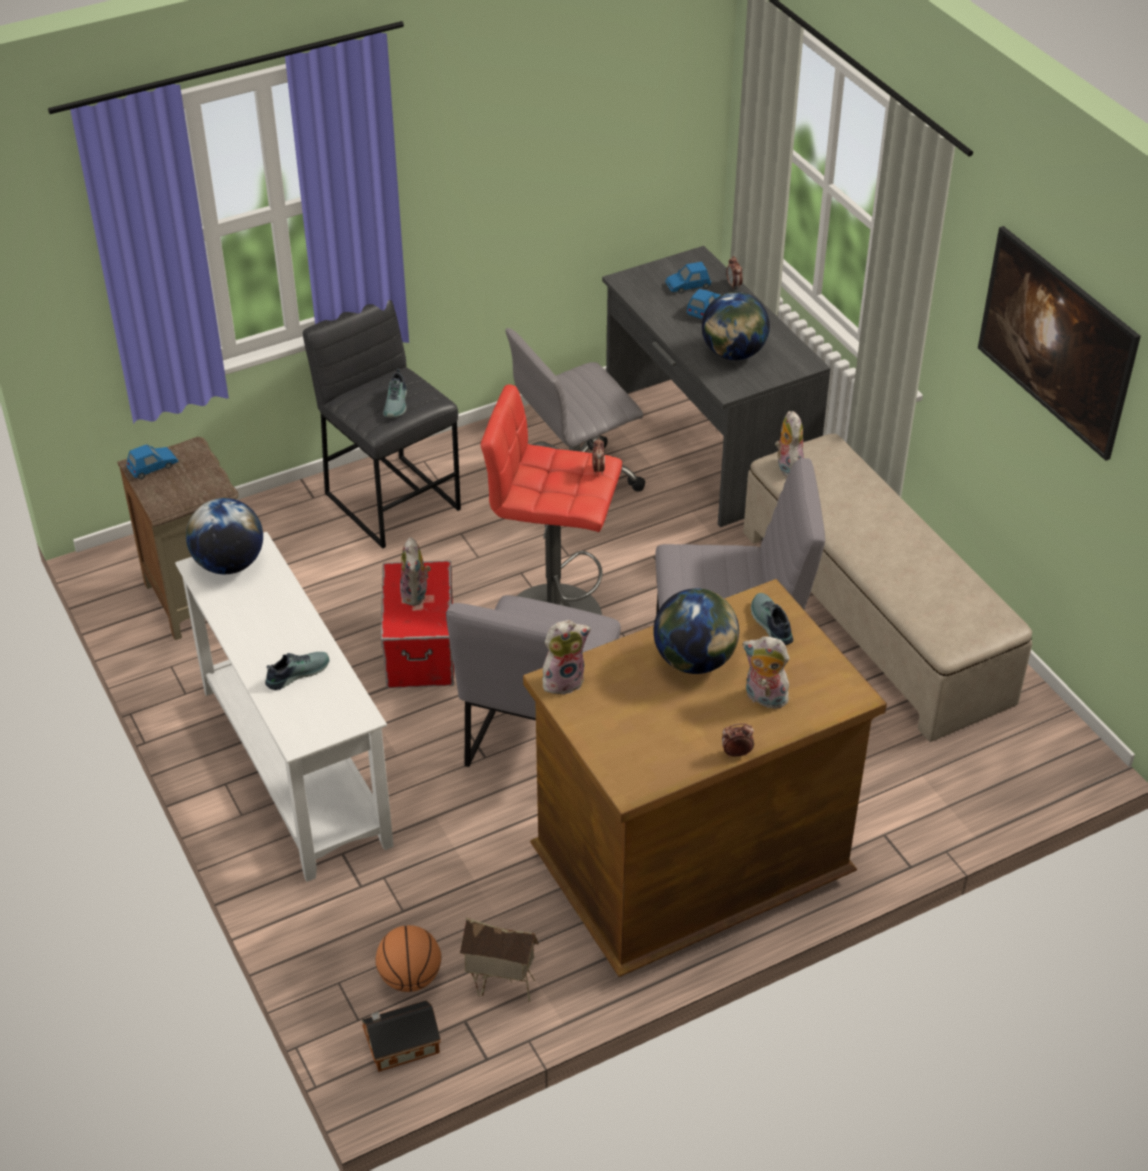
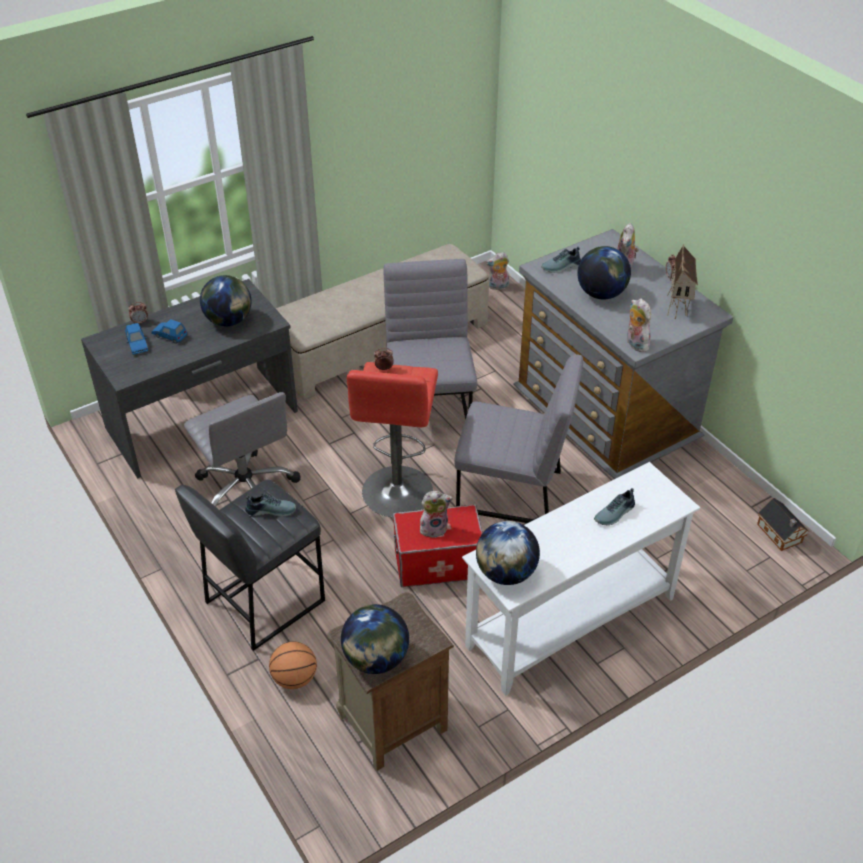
camera: 95 degrees left, 0 degrees up
blue toy car [126,444,179,479] -> globe [341,604,409,674]
shoe [265,652,329,690] -> shoe turned 90 degrees counterclockwise [594,488,635,526]
basketball [375,925,441,992] -> basketball moved to [269,642,317,689]
toy house [460,918,539,1002] -> toy house moved to [667,245,698,319]
brown dresser [523,579,887,977] -> grey dresser [513,229,733,479]
plush toy [775,411,804,477] -> plush toy moved to [486,252,509,290]
picture [978,226,1141,461] -> none

